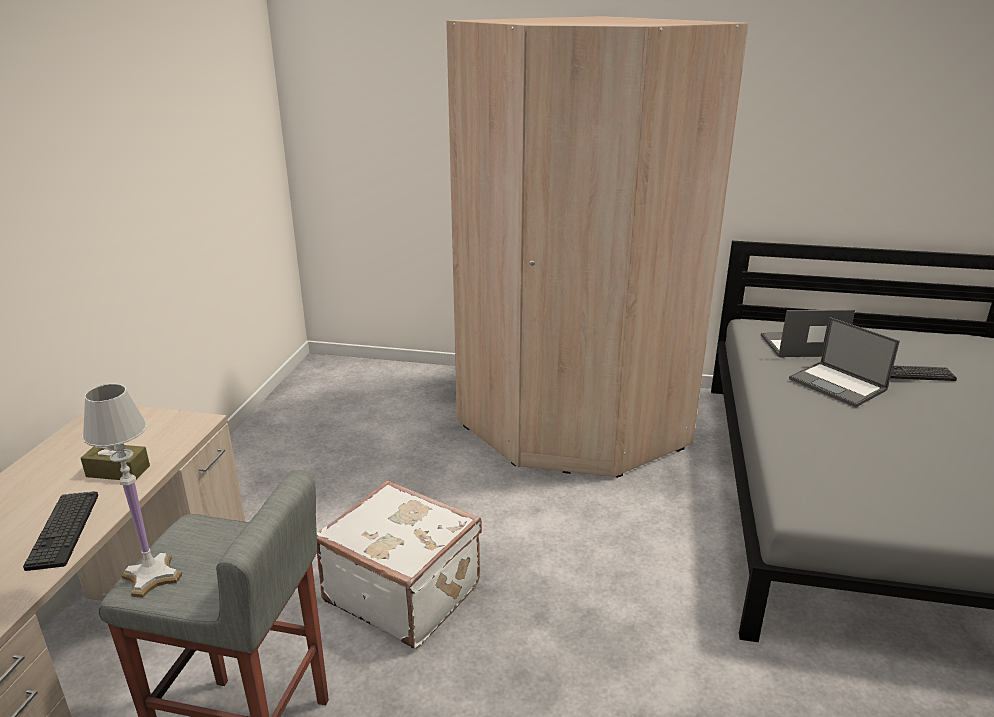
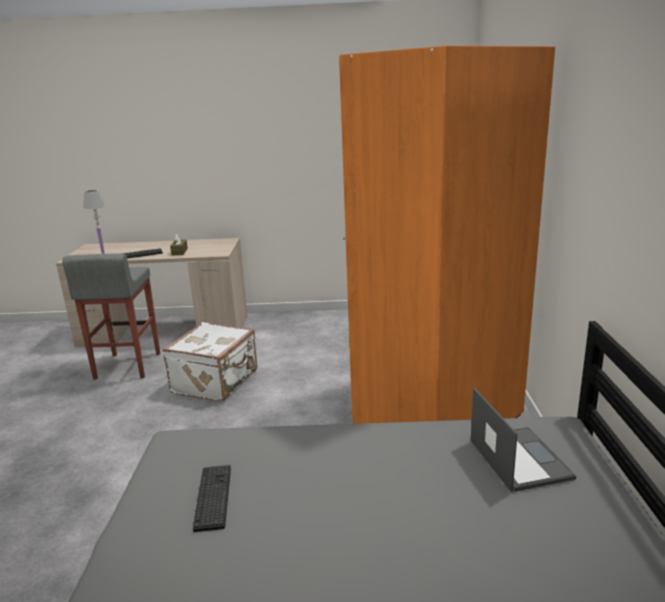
camera: 80 degrees right, 5 degrees down
beige wardrobe [446,16,749,478] -> orange wardrobe [339,46,555,424]
laptop [789,317,900,407] -> none
keyboard [891,365,957,381] -> keyboard moved to [193,465,231,532]

